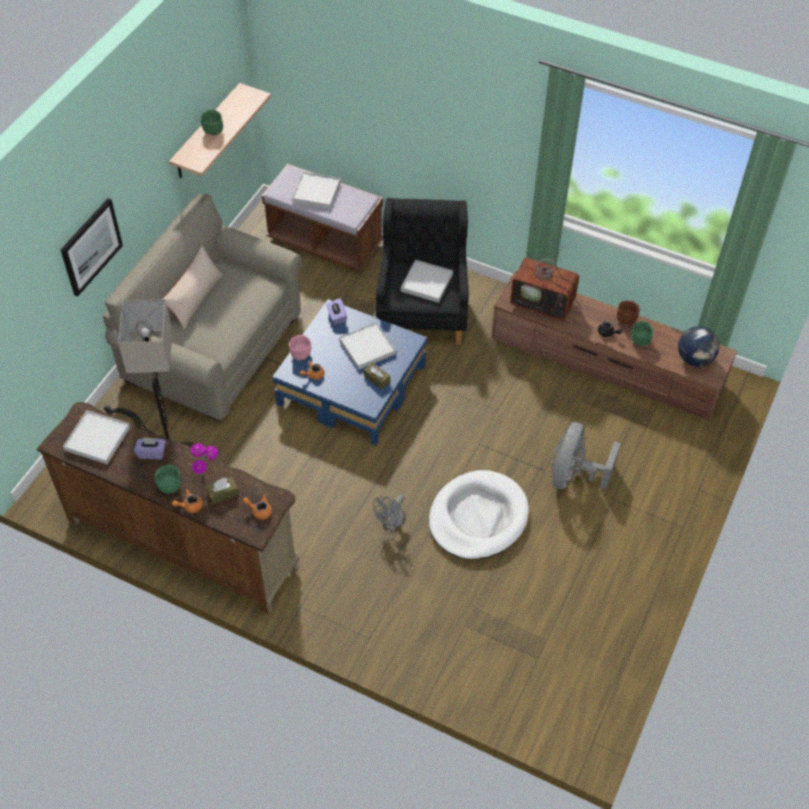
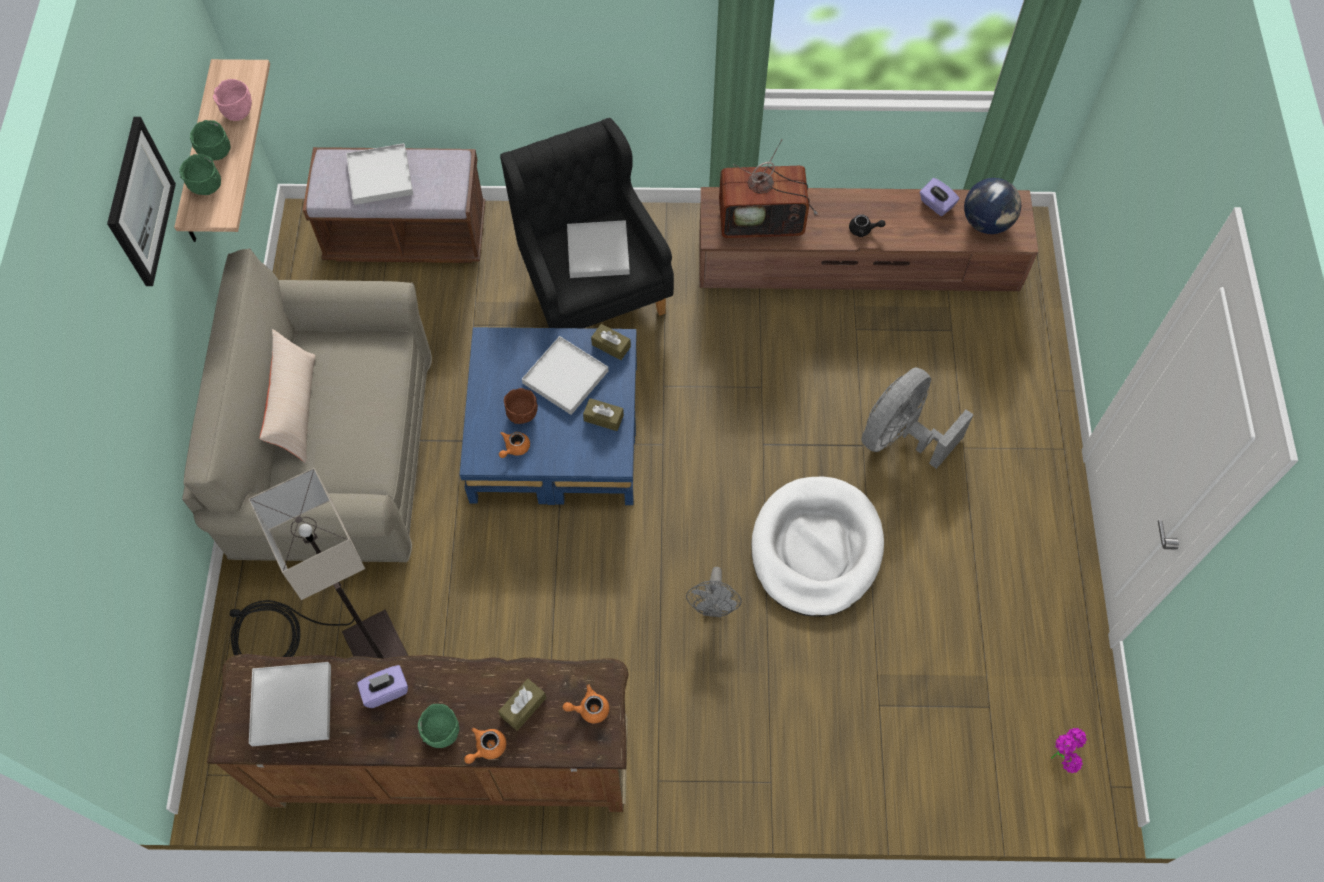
camera: 25 degrees left, 10 degrees up
picture [61,198,123,296] -> picture moved to [107,117,176,286]
potted plant [191,443,218,474] -> potted plant moved to [1051,728,1087,773]
pink bowl [289,335,311,360] -> pink bowl moved to [213,79,252,121]
purple tissue box [327,298,347,325] -> purple tissue box moved to [919,178,959,216]
grey fan [551,422,621,489] -> grey fan turned 45 degrees clockwise [861,367,974,469]
brown bowl [617,300,640,324] -> brown bowl moved to [504,388,538,424]
green bowl [631,321,653,346] -> green bowl moved to [179,154,221,195]
none -> brown tissue box [591,324,631,360]

